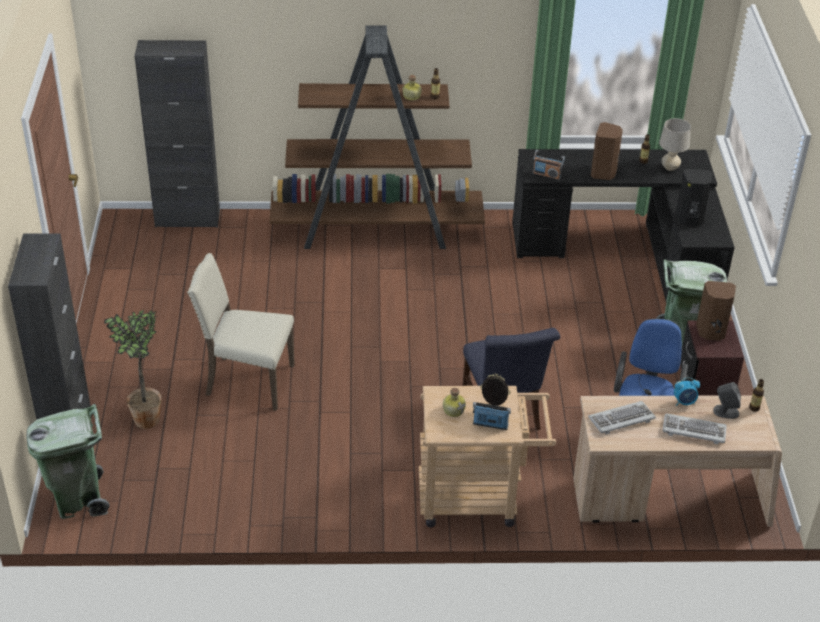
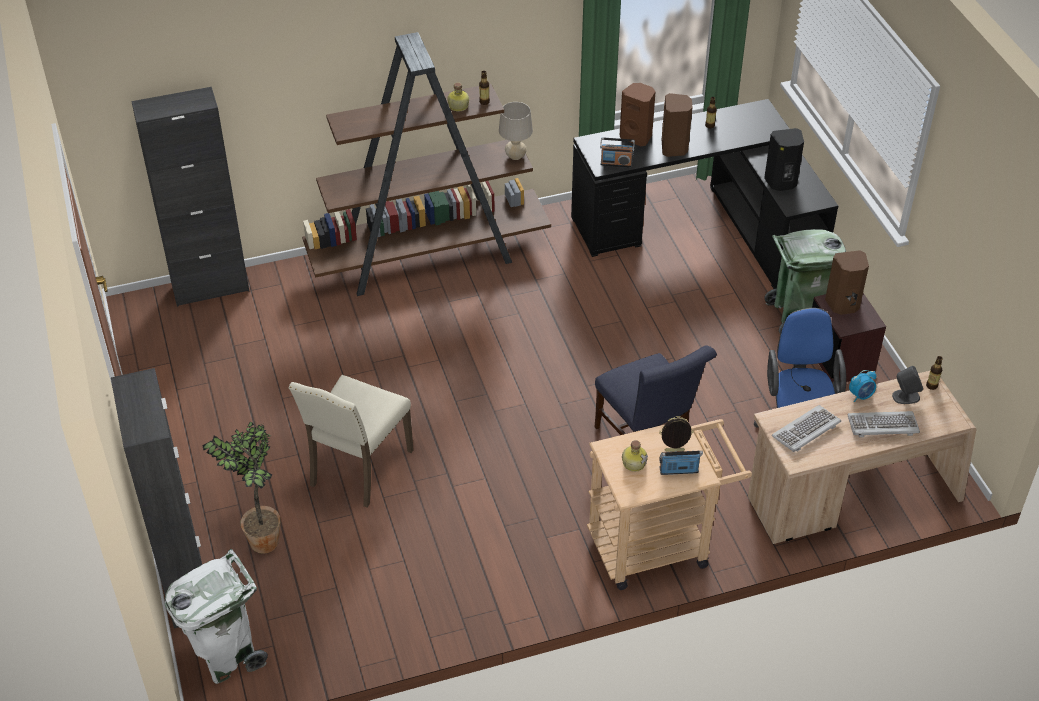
camera: 15 degrees left, 5 degrees up
green trash can [26,404,110,519] -> white trash can [165,549,268,684]
beige chair [187,253,295,411] -> beige chair turned 60 degrees counterclockwise [289,375,413,508]
beige table lamp [659,118,691,171] -> beige table lamp moved to [499,102,533,160]
none -> brown speaker [620,83,656,146]

